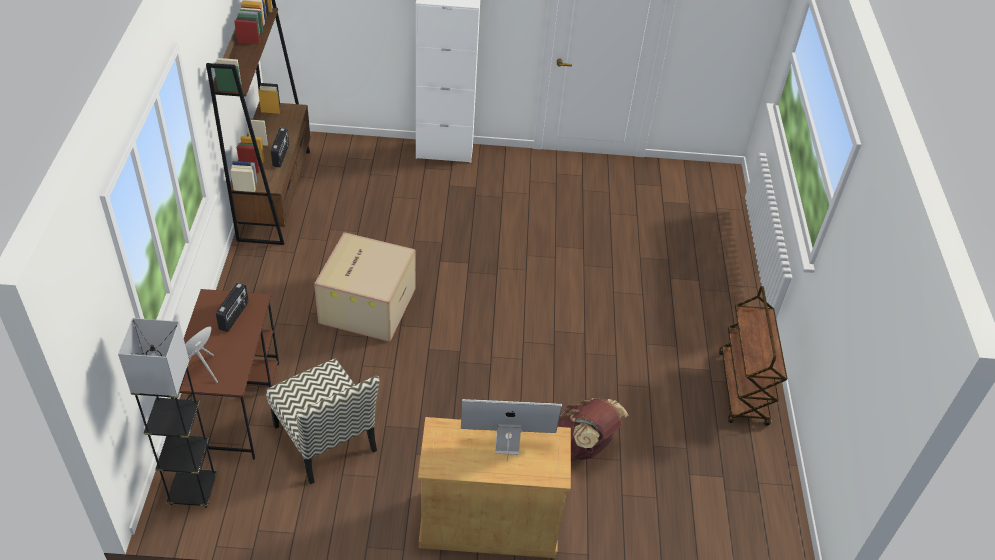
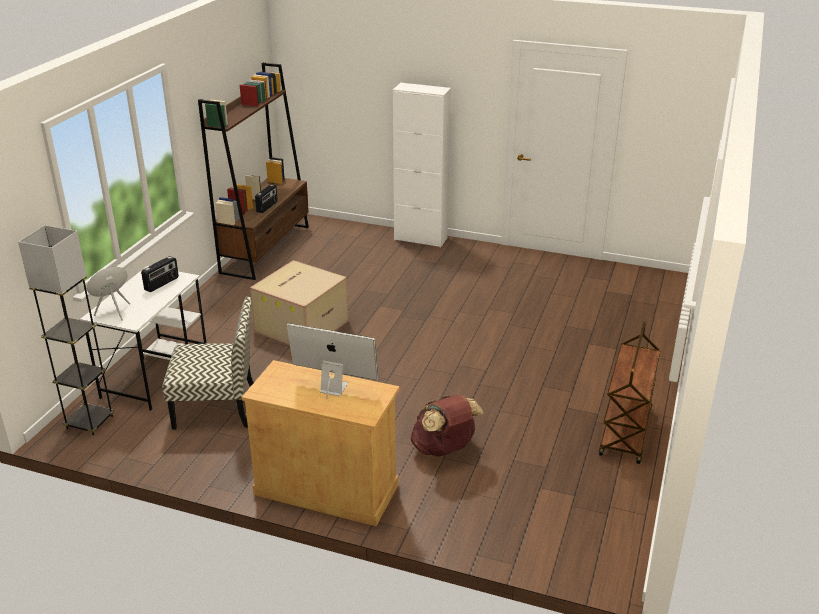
camera: 20 degrees right, 15 degrees down
brown desk [171,289,279,460] -> white desk [80,266,207,411]
chair [266,359,380,484] -> chair turned 75 degrees counterclockwise [162,297,254,430]

